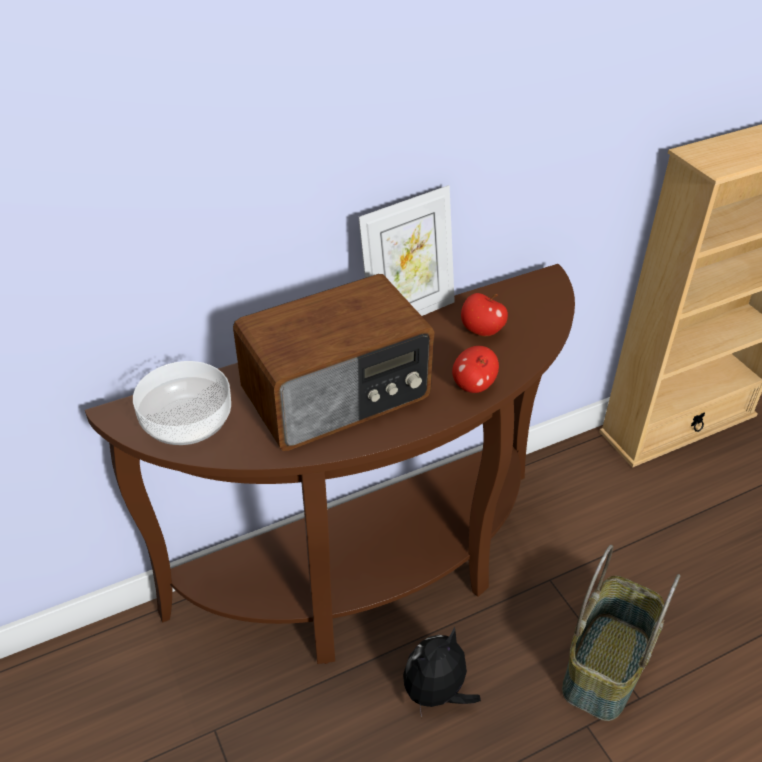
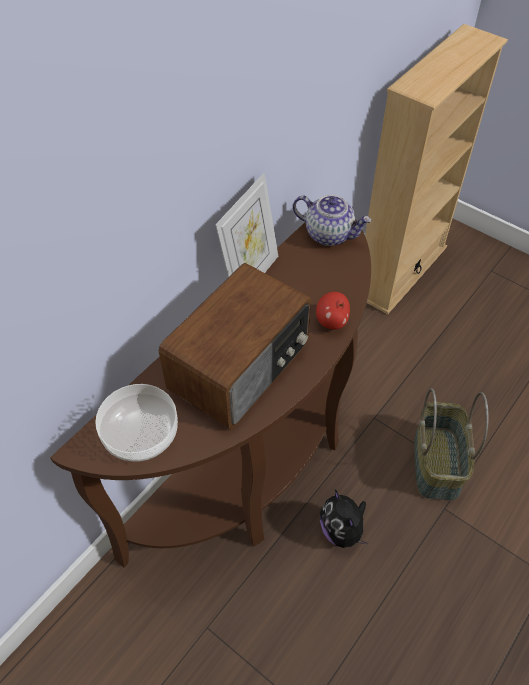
camera: 25 degrees left, 10 degrees up
plush toy [403,627,481,717] -> plush toy turned 45 degrees counterclockwise [320,490,369,548]
apple [461,293,508,336] -> none
none -> teapot [293,195,372,246]

